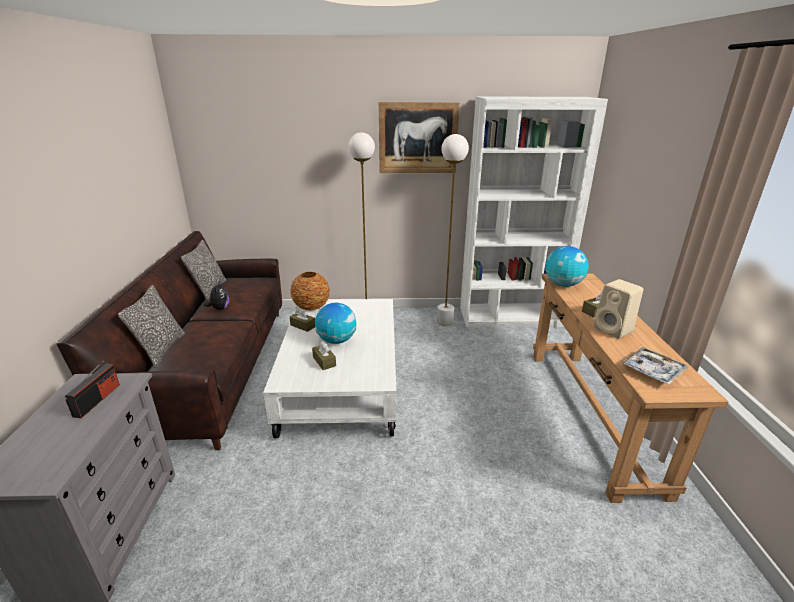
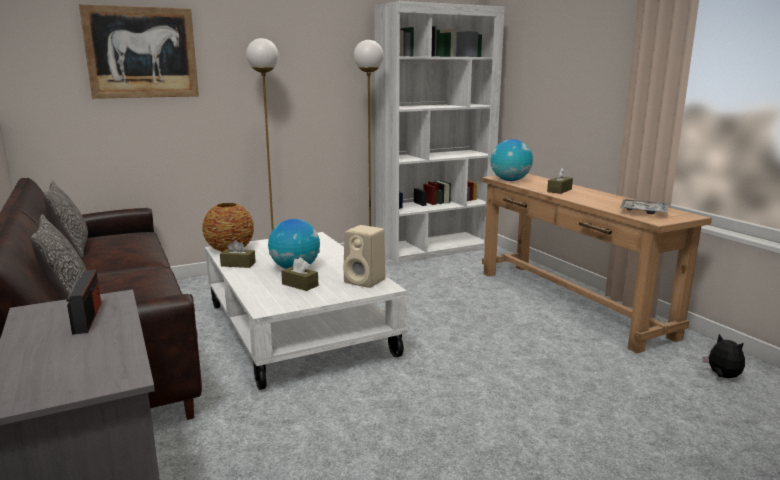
camera: 25 degrees left, 10 degrees down
plush toy [204,281,229,310] -> plush toy moved to [702,334,745,378]
picture [379,102,460,173] -> picture moved to [79,4,199,99]
beige speaker [593,279,643,338] -> beige speaker moved to [343,225,385,288]

